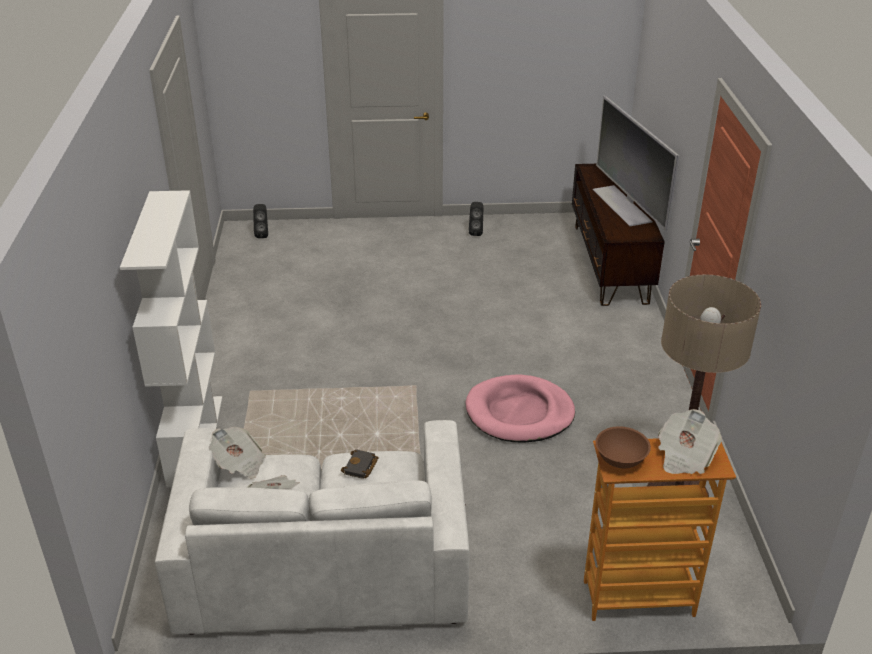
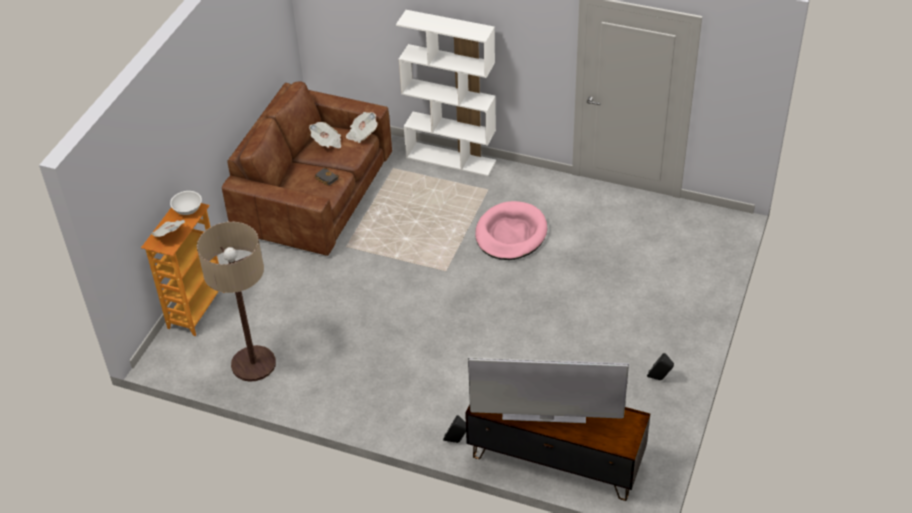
camera: 115 degrees right, 10 degrees up
white sofa [155,420,469,635] -> brown sofa [222,81,392,256]
black speaker [253,204,268,238] -> black speaker moved to [443,415,466,443]
pink dog bed [465,375,575,443] -> pink dog bed moved to [475,201,547,260]
brown bowl [595,426,651,468] -> white bowl [170,191,202,215]

